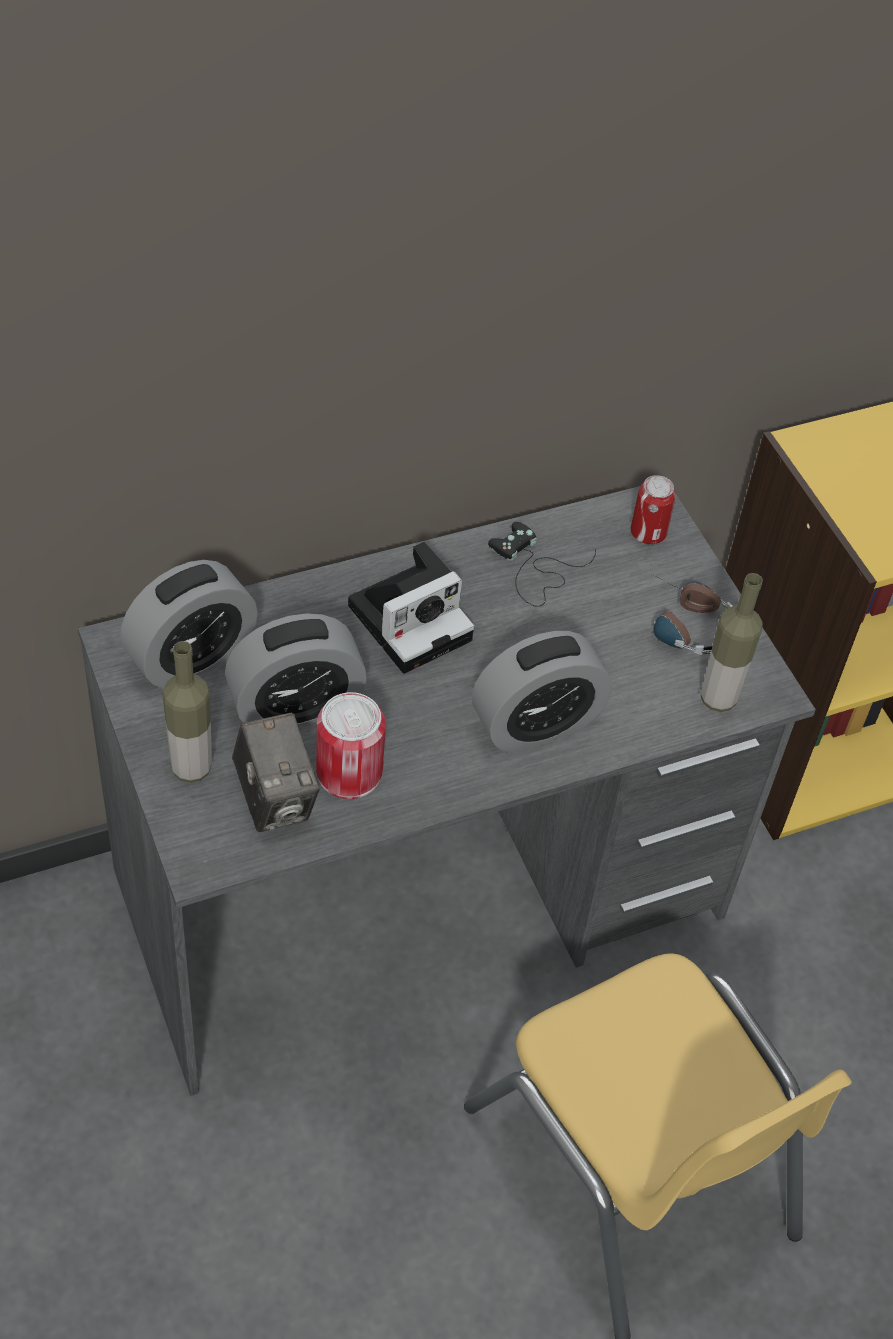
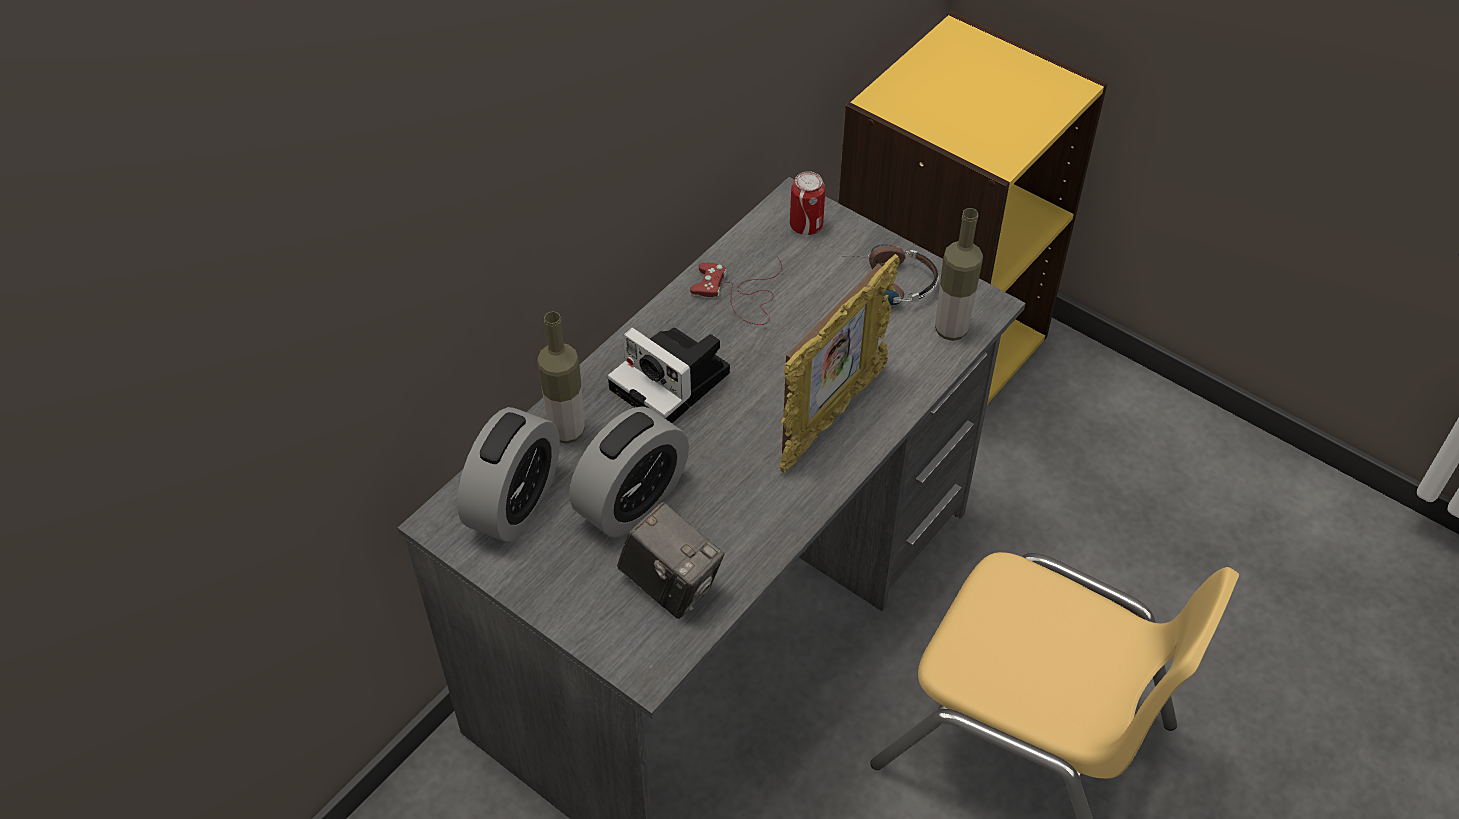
camera: 25 degrees left, 0 degrees up
bottle [162,641,212,783] -> bottle moved to [537,311,585,444]
can [316,692,386,799] -> none
camera [348,542,474,674] -> camera turned 105 degrees clockwise [608,327,730,423]
alarm clock [472,631,612,753] -> picture frame [780,254,900,473]
black game controller [488,522,596,607] -> red game controller [690,257,782,325]

